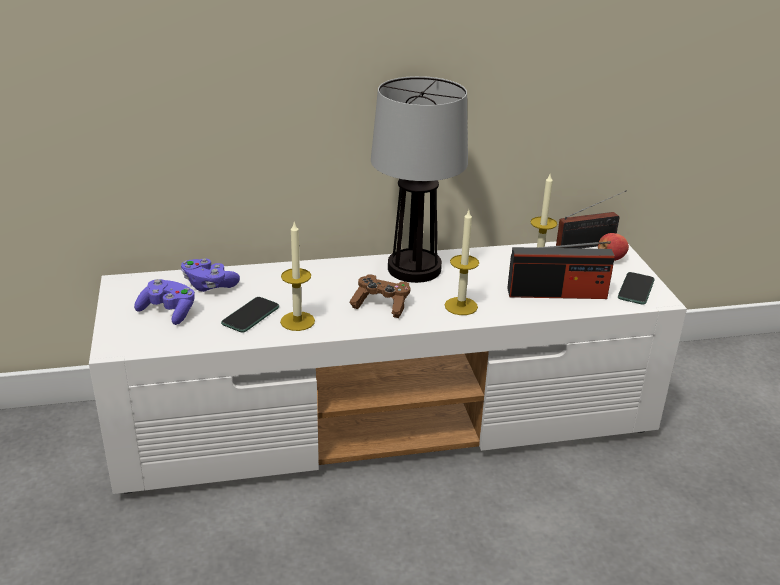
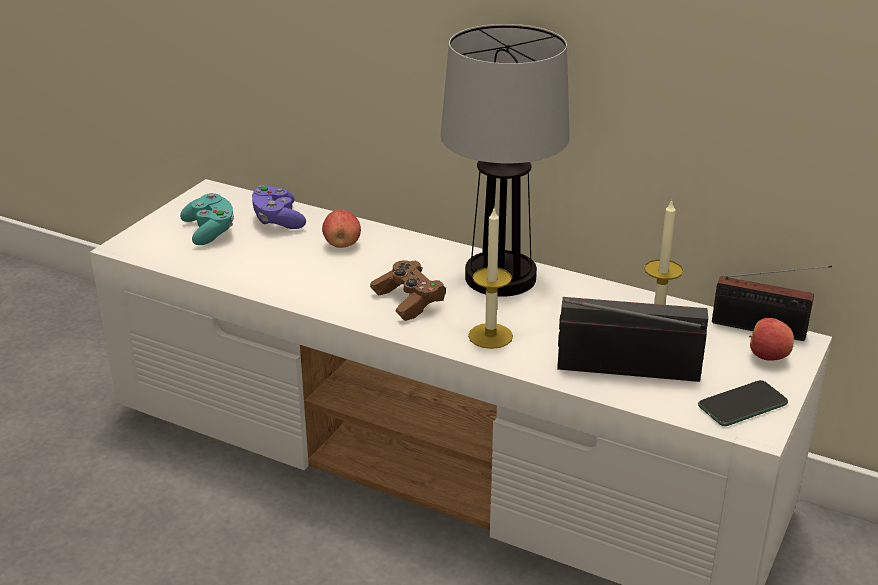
camera: 40 degrees right, 0 degrees up
purple game controller [134,279,195,325] -> turquoise game controller [180,193,234,245]
phone [221,297,279,333] -> none
candle [280,221,315,331] -> none
radio [507,241,615,299] -> radio turned 150 degrees clockwise [557,297,708,382]
none -> apple [322,210,361,248]

